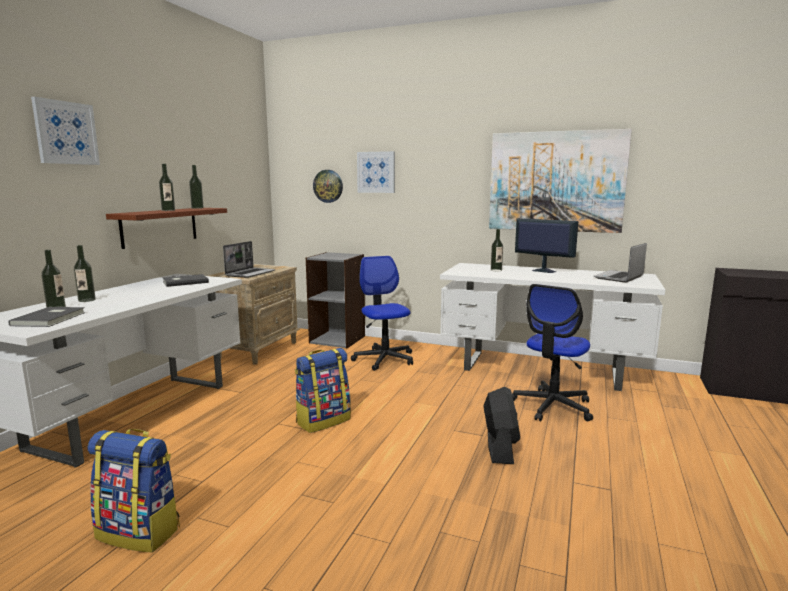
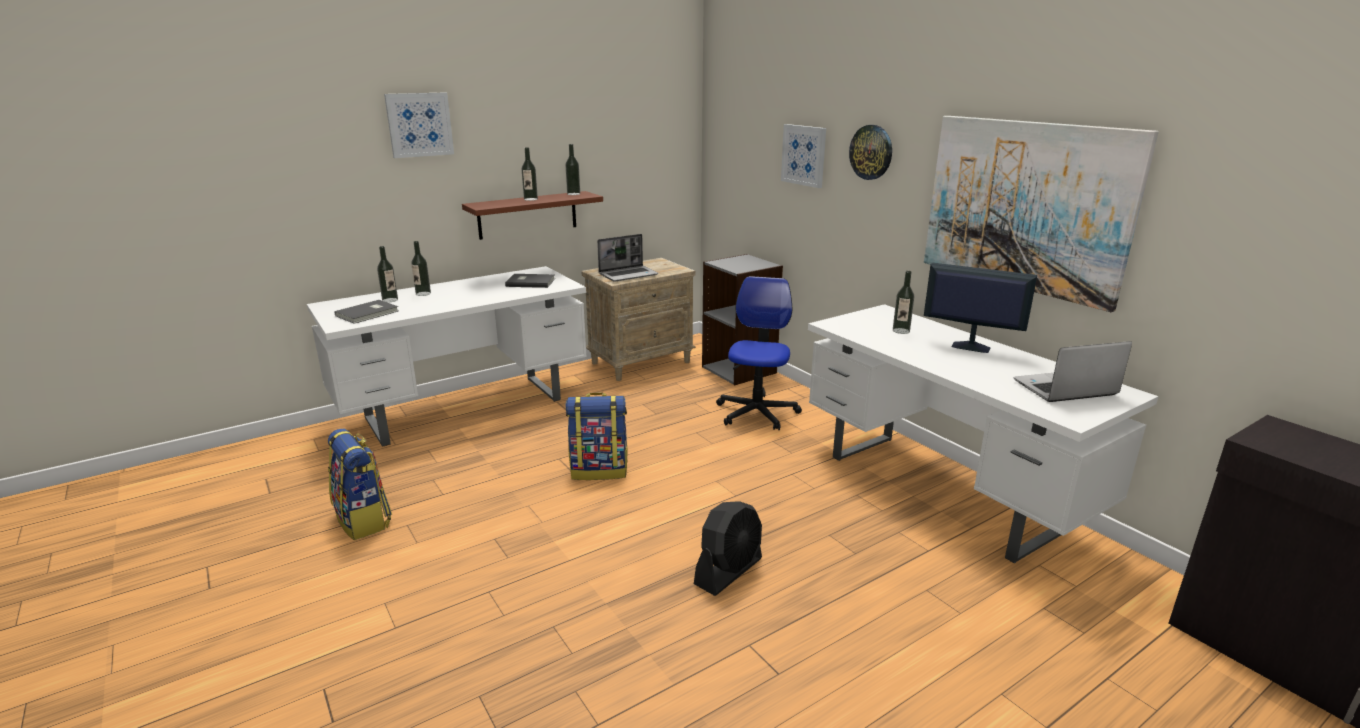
camera: 35 degrees right, 10 degrees up
wall clock [313,170,343,203] -> wall clock moved to [849,125,892,180]
office chair [512,284,593,421] -> none
monitor [515,218,578,273] -> monitor turned 45 degrees counterclockwise [924,263,1037,353]

